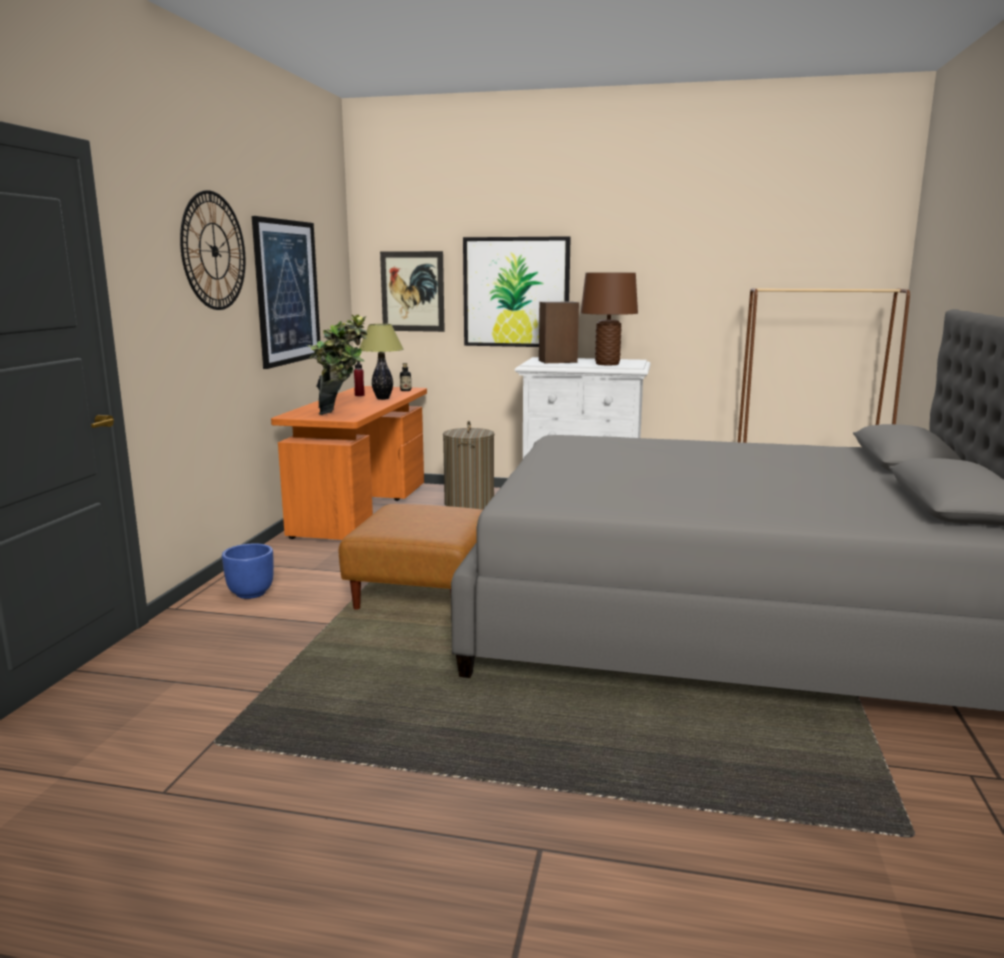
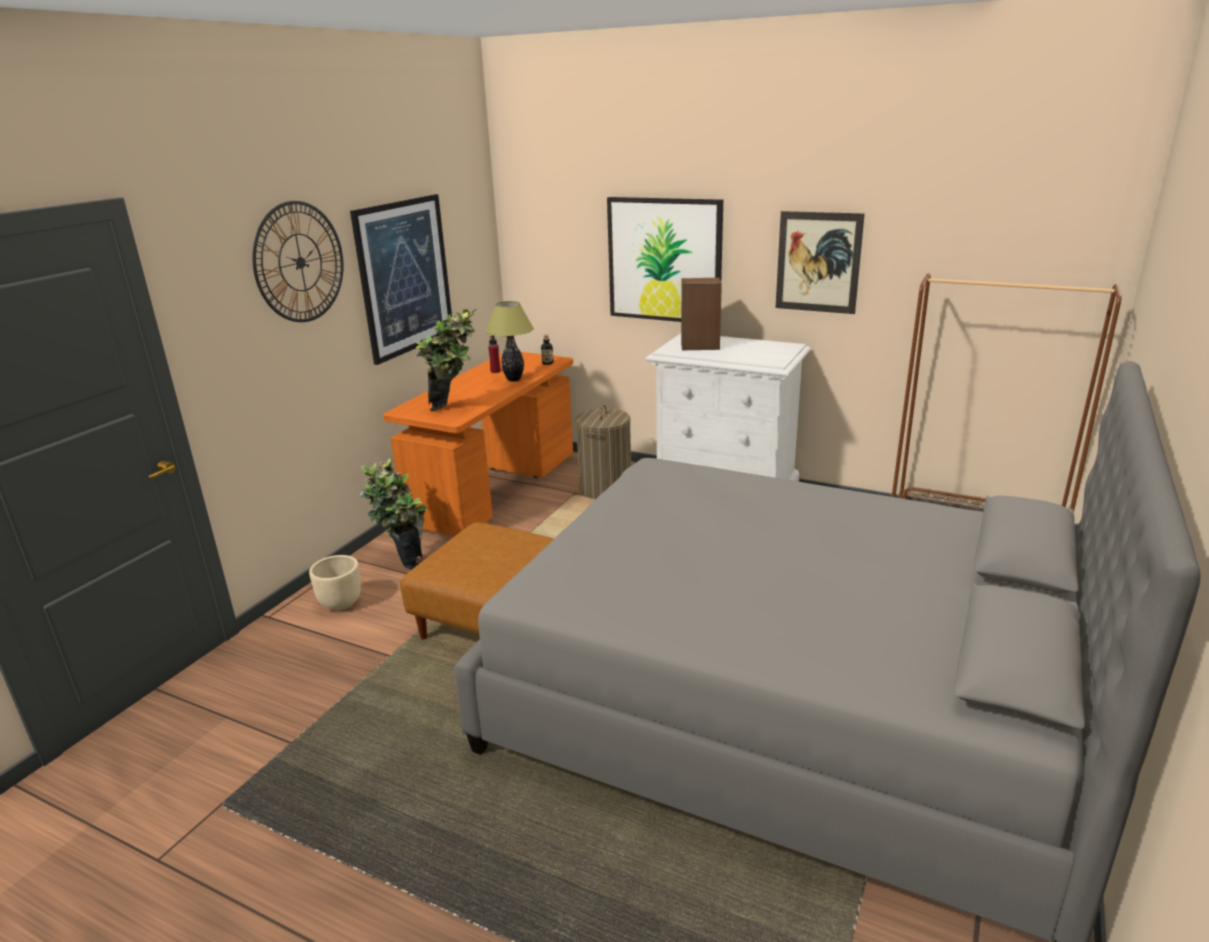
camera: 15 degrees right, 10 degrees up
blue planter [222,543,274,599] -> beige planter [309,555,361,611]
picture [380,251,445,332] -> picture moved to [776,211,865,314]
brown table lamp [581,273,638,366] -> none
none -> potted plant [359,458,427,570]

